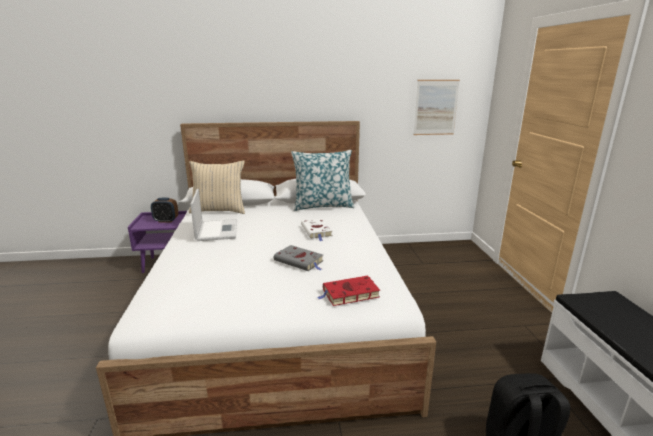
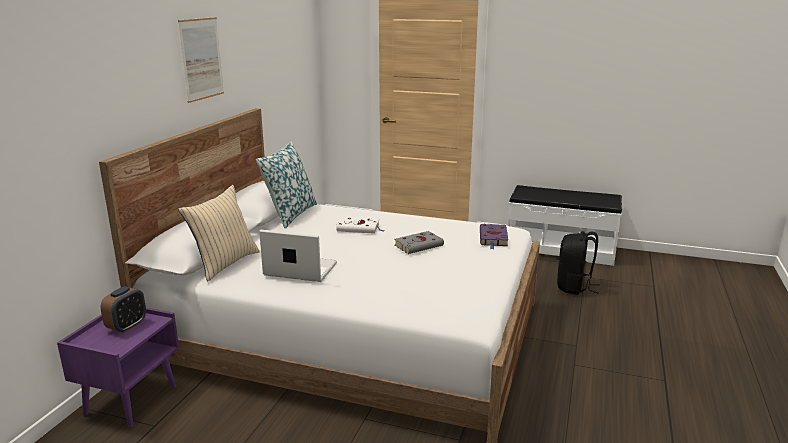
camera: 65 degrees left, 0 degrees up
red book [317,276,380,306] -> purple book [480,224,508,249]
picture [413,80,460,135] -> picture moved to [178,17,224,103]

